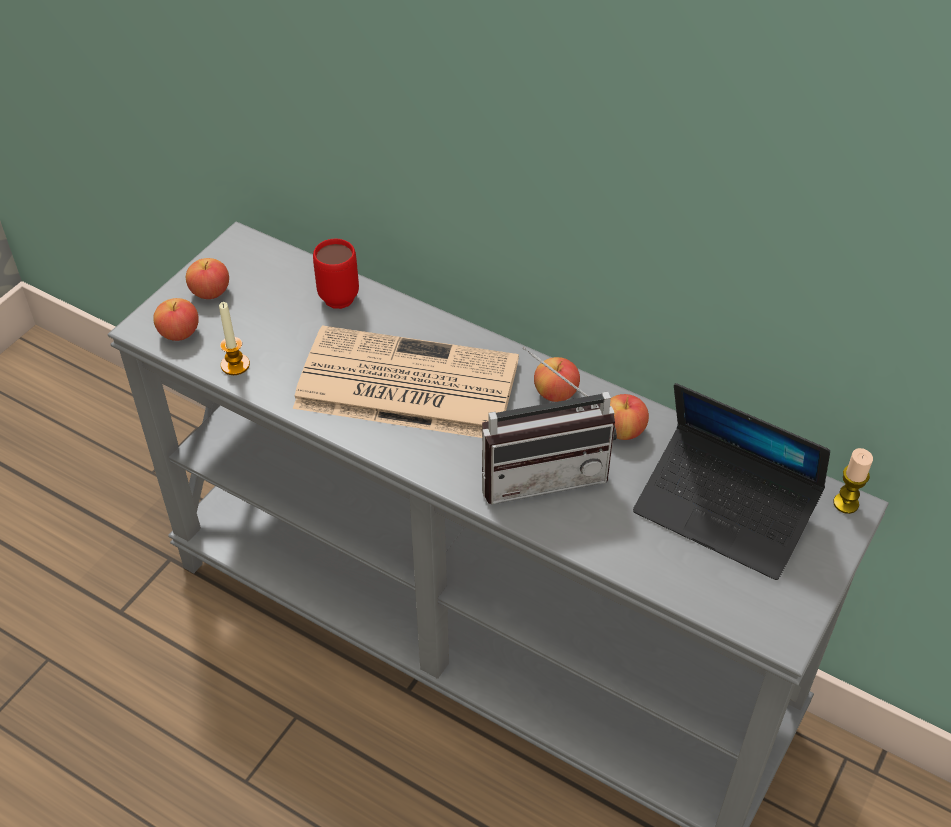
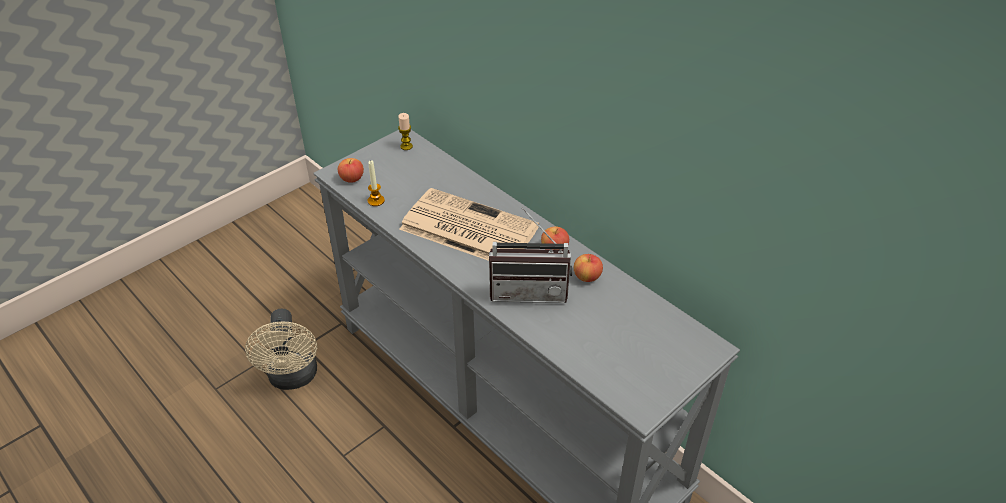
camera: 15 degrees right, 5 degrees down
apple [186,258,229,299] -> none
red mug [313,239,359,309] -> none
laptop [633,383,830,580] -> none
candle [833,448,873,514] -> candle moved to [398,113,413,150]
none -> beige fan [245,309,317,390]

